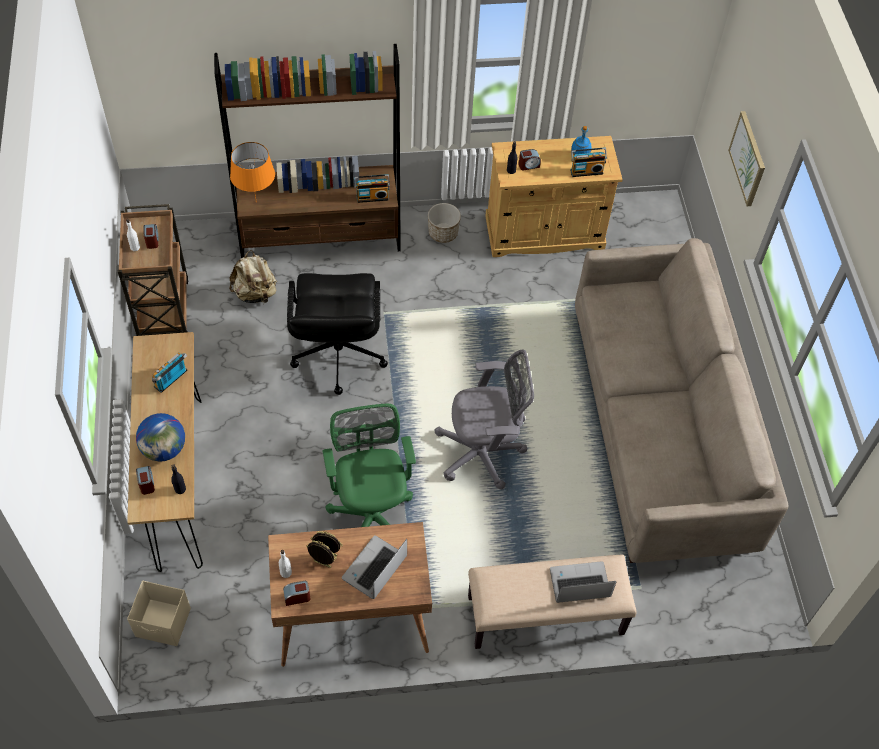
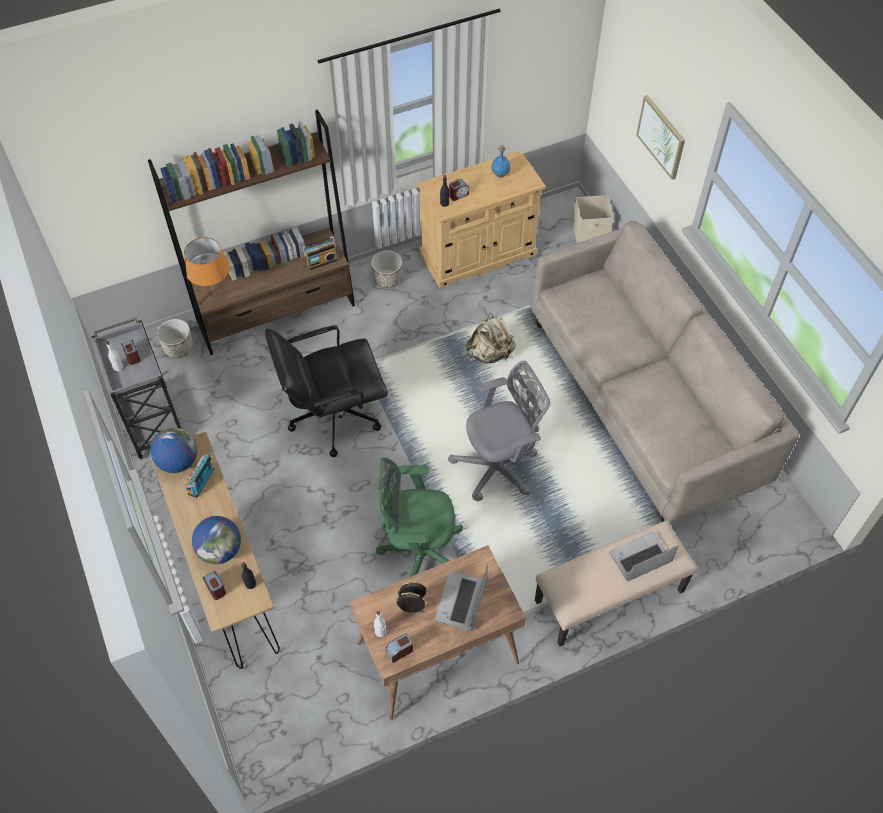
camera: 15 degrees left, 0 degrees up
brown cart [118,204,189,336] -> grey cart [91,318,182,459]
beige storage box [127,580,191,646] -> beige storage box moved to [572,195,613,243]
beige backpack [229,250,277,303] -> beige backpack moved to [466,313,516,363]
black office chair [287,273,388,395] -> black office chair turned 90 degrees clockwise [265,325,388,457]
green office chair [323,404,416,527] -> green office chair turned 60 degrees counterclockwise [376,457,463,577]
radio [570,148,607,177] -> none
none -> globe [150,427,197,473]
none -> planter [157,319,193,358]

